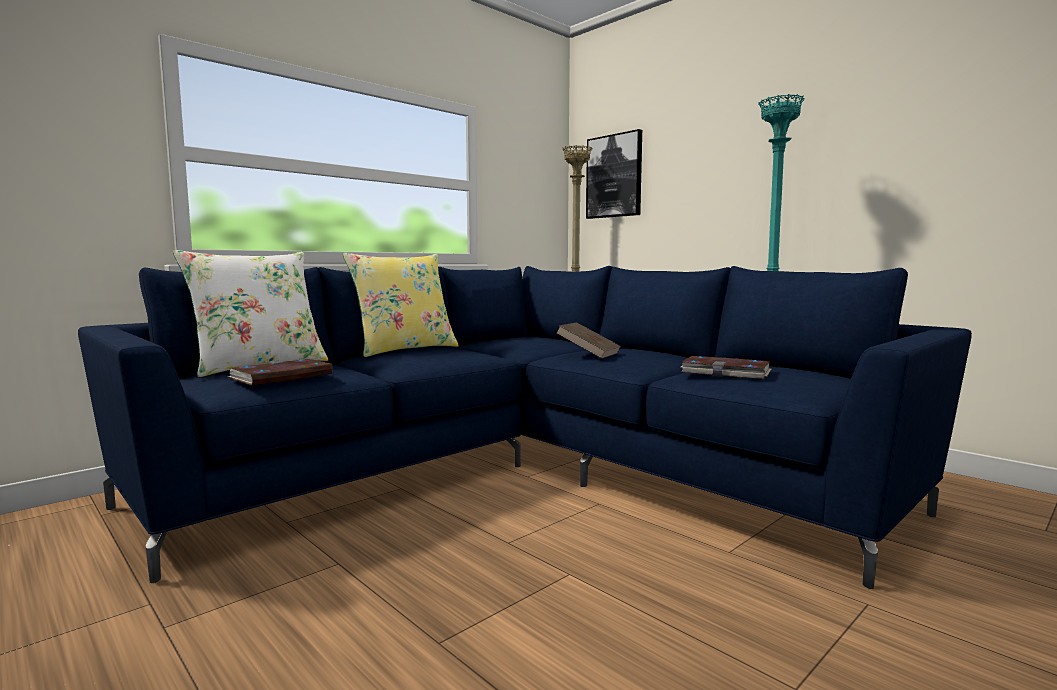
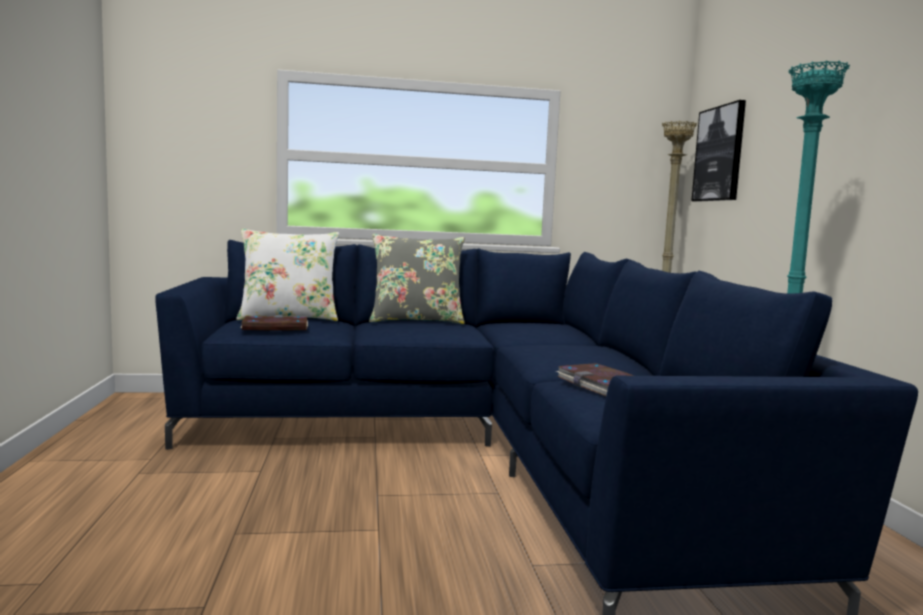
camera: 35 degrees right, 0 degrees up
yellow pillow [343,253,459,357] -> grey pillow [369,234,465,324]
brown book [557,322,621,358] -> none

